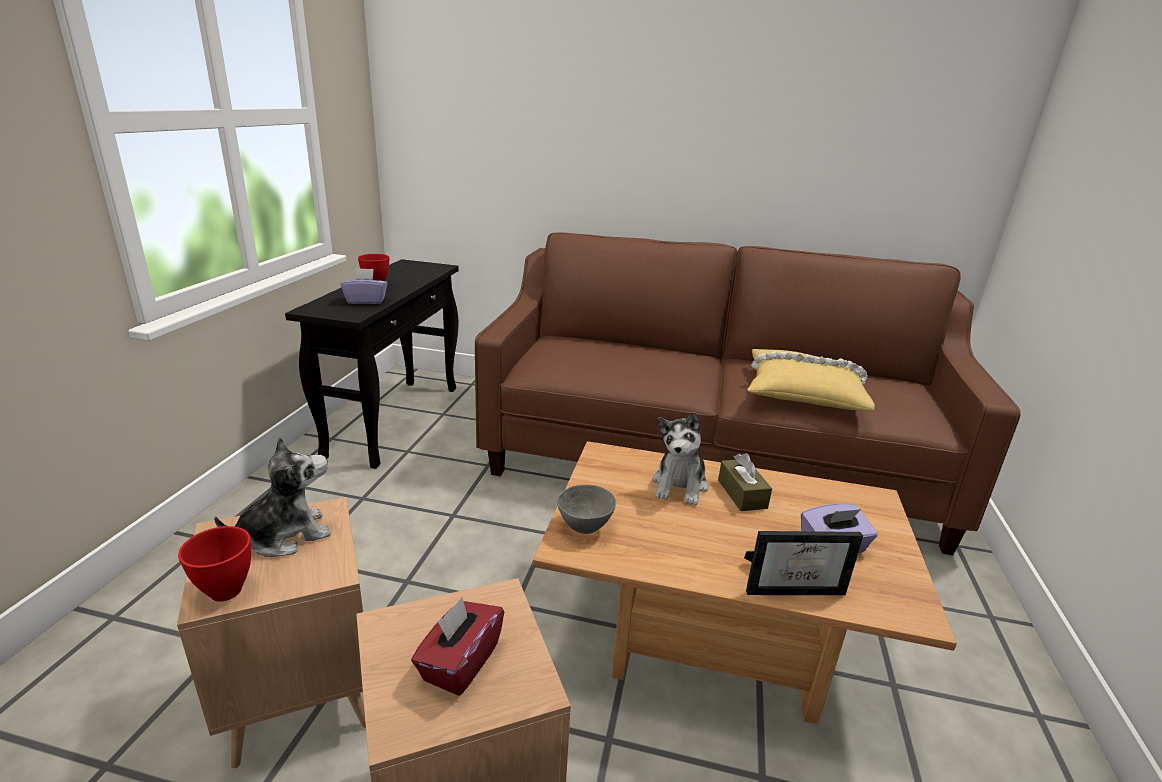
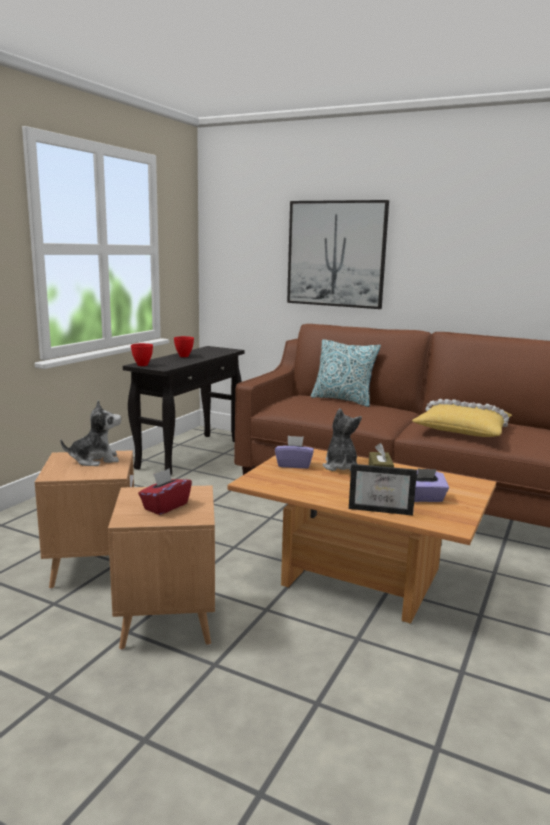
camera: 15 degrees right, 10 degrees down
red bowl [178,526,251,602] -> red bowl moved to [131,343,153,366]
purple tissue box [341,268,388,304] -> purple tissue box moved to [275,436,314,469]
grey bowl [557,484,616,534] -> none
plush toy [653,412,708,506] -> plush toy turned 150 degrees clockwise [323,408,362,471]
none -> picture [287,200,389,309]
none -> pillow [311,339,381,407]

